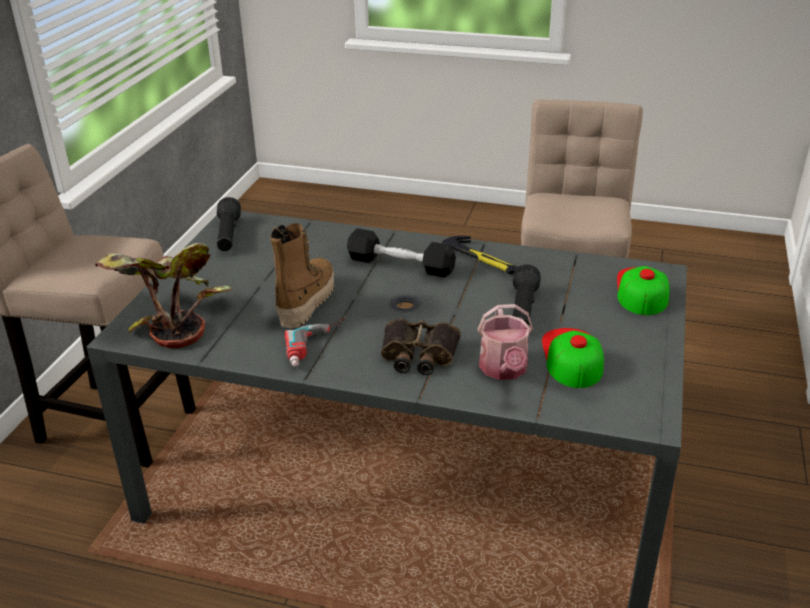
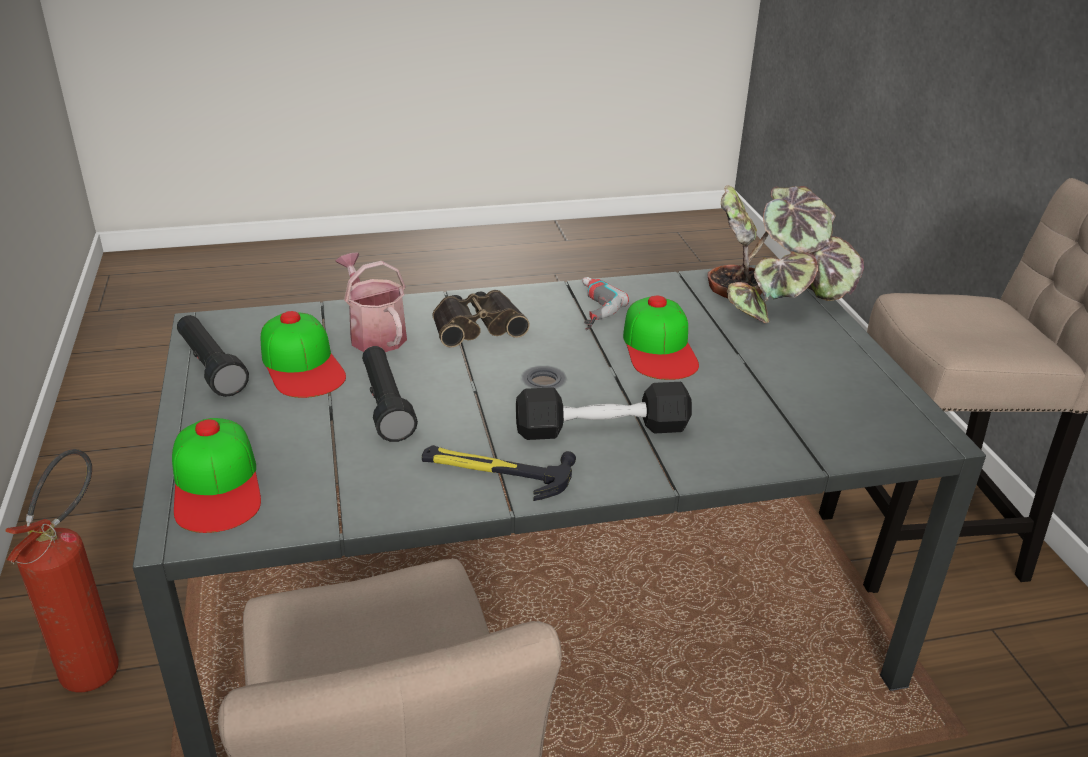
camera: 150 degrees right, 0 degrees up
black flashlight [217,197,241,251] -> black flashlight moved to [177,315,249,397]
boot [270,224,334,329] -> cap [623,295,699,380]
none -> fire extinguisher [5,449,119,692]

